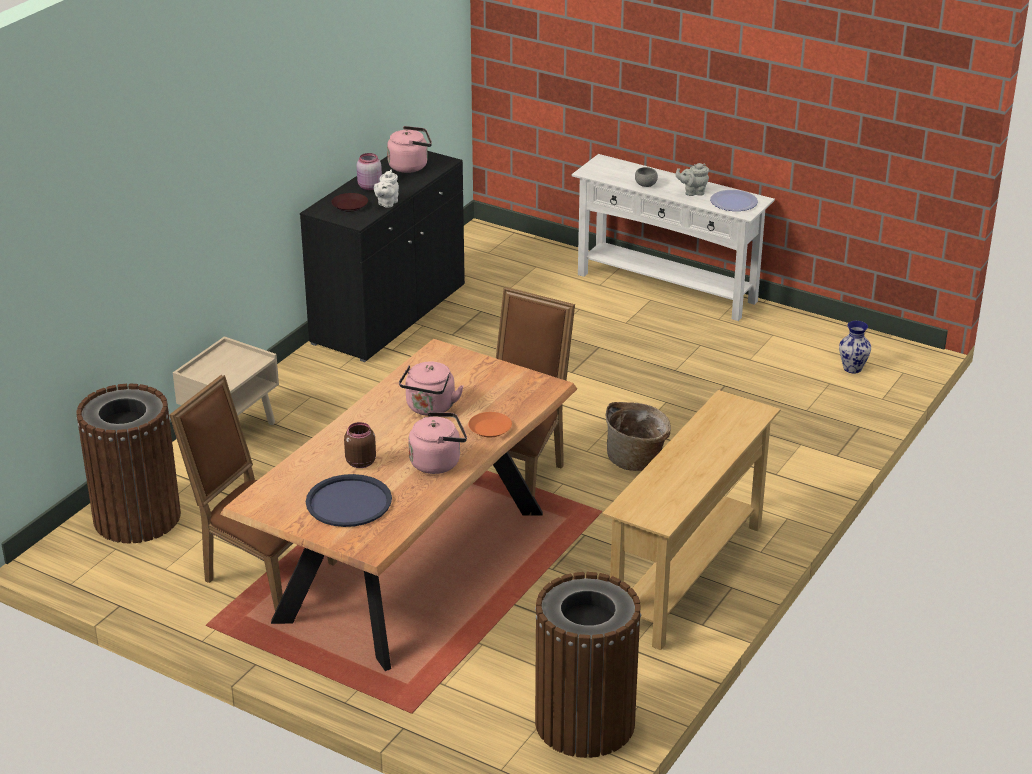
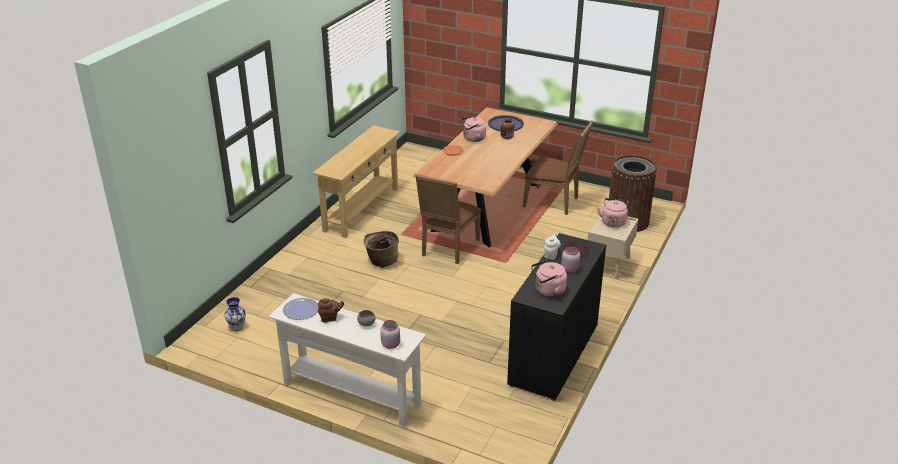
camera: 175 degrees right, 0 degrees up
pink kettle [399,362,463,416] -> pink kettle moved to [597,198,629,228]
brown trash can [535,572,641,758] -> none
grey teapot [675,163,709,196] -> brown teapot [318,298,344,323]
none -> pink jar [380,320,400,349]

